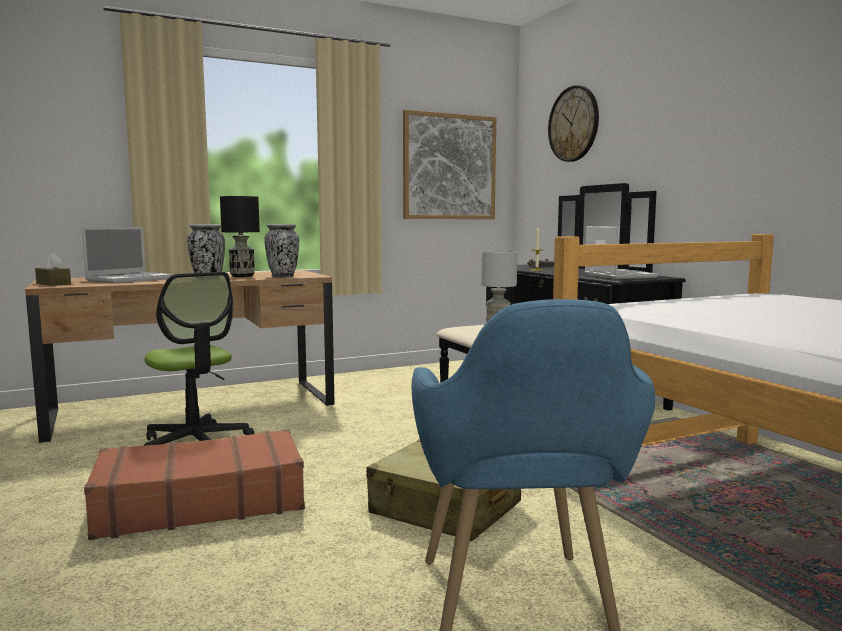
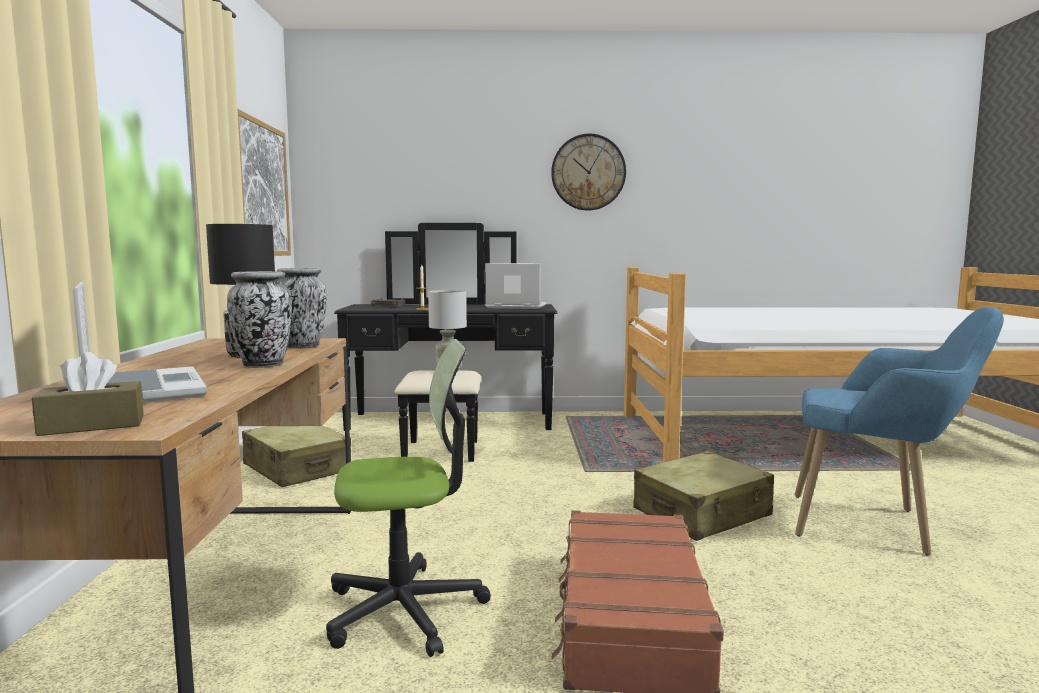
camera: 65 degrees left, 0 degrees up
wall clock [548,85,599,162] -> wall clock moved to [551,133,626,211]
none -> beige suitcase [242,425,351,487]

